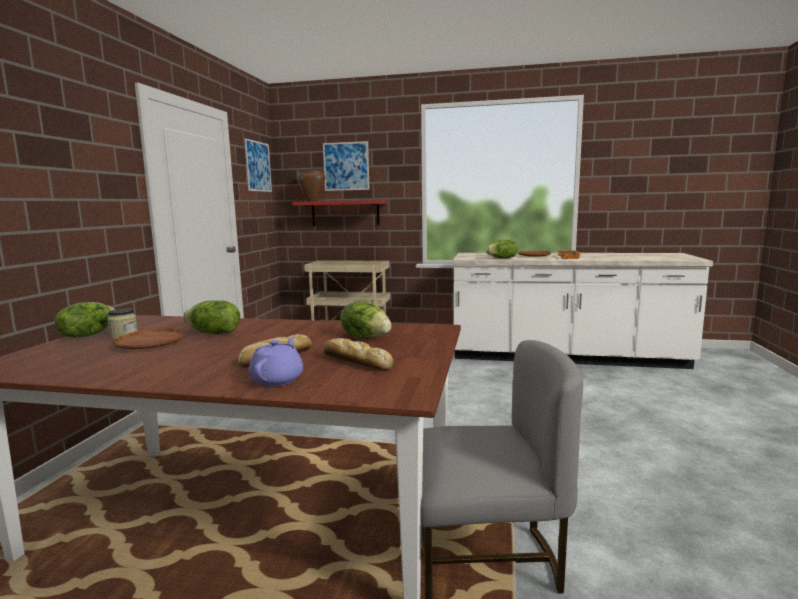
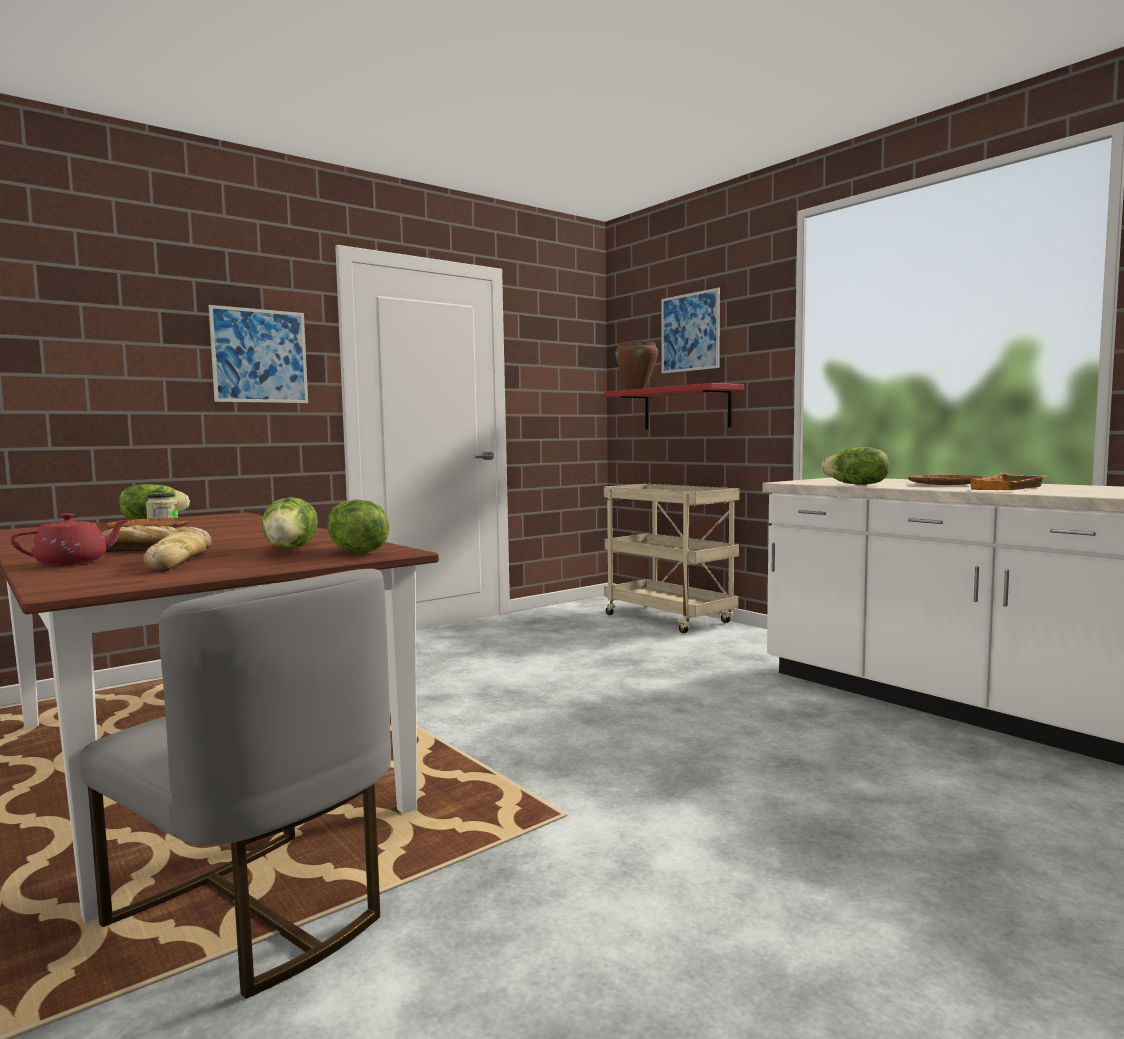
camera: 40 degrees right, 5 degrees down
lettuce [183,300,240,334] -> lettuce moved to [327,499,389,553]
picture [244,138,272,192] -> picture moved to [209,305,308,403]
purple teapot [249,337,303,386] -> red teapot [10,513,129,566]

